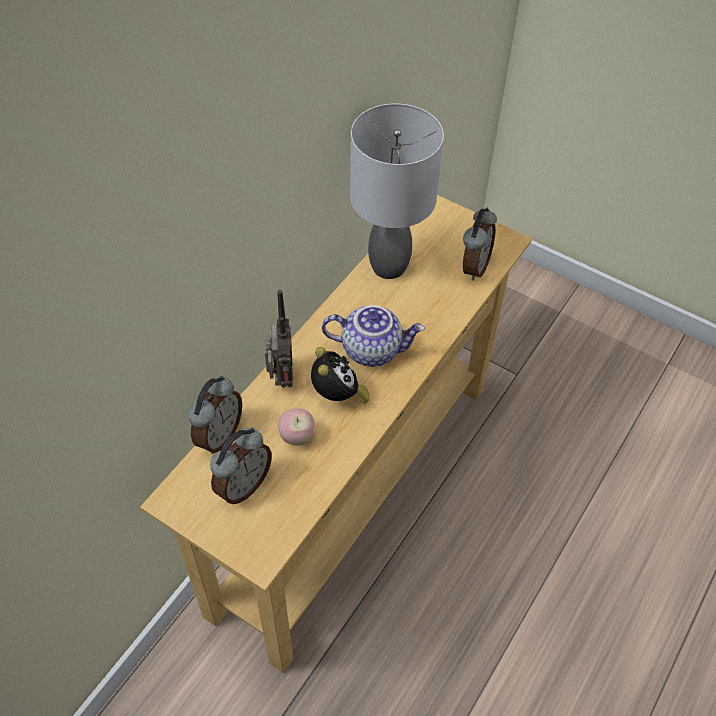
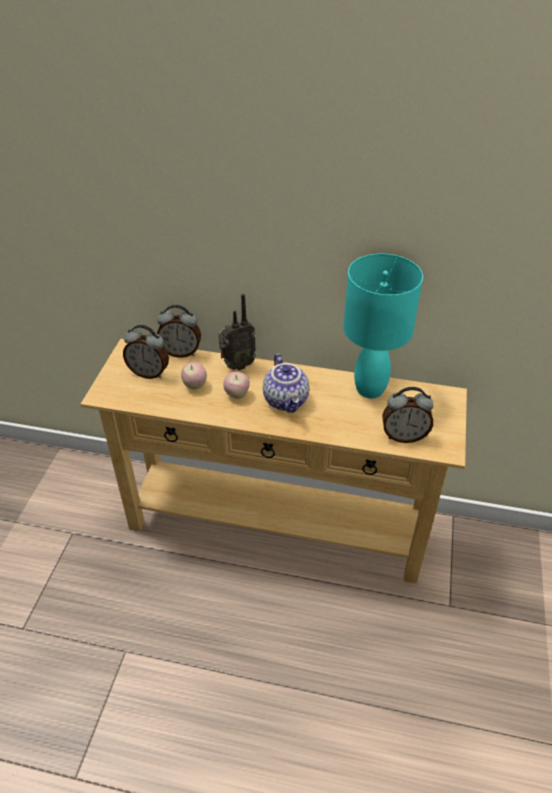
camera: 70 degrees right, 10 degrees down
alarm clock [311,347,369,403] -> apple [223,371,250,399]
grey table lamp [350,104,444,279] -> turquoise table lamp [343,254,423,398]

